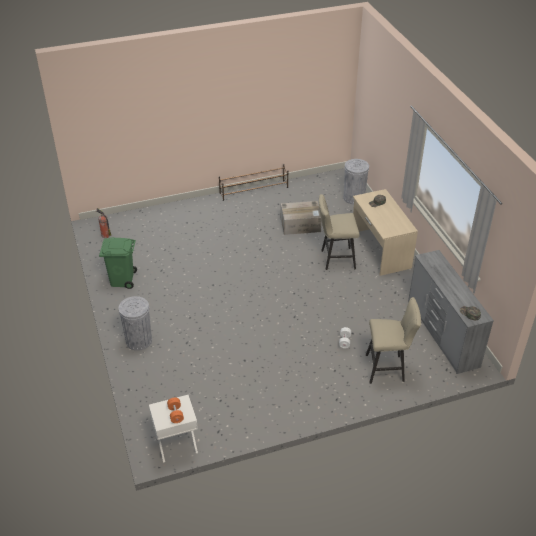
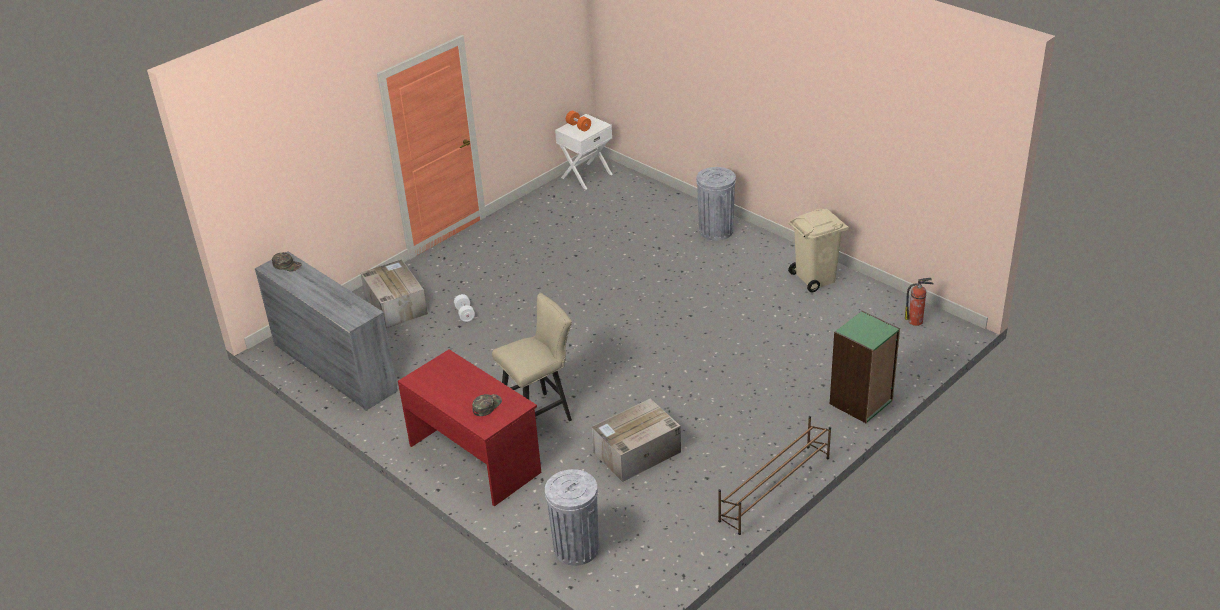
camera: 155 degrees right, 5 degrees down
green trash can [99,237,137,289] -> beige trash can [788,208,849,293]
beige desk [353,189,418,276] -> red desk [398,349,541,506]
beige stool [366,297,421,384] -> cardboard box [361,259,428,328]
none -> green bookcase [830,311,900,423]

